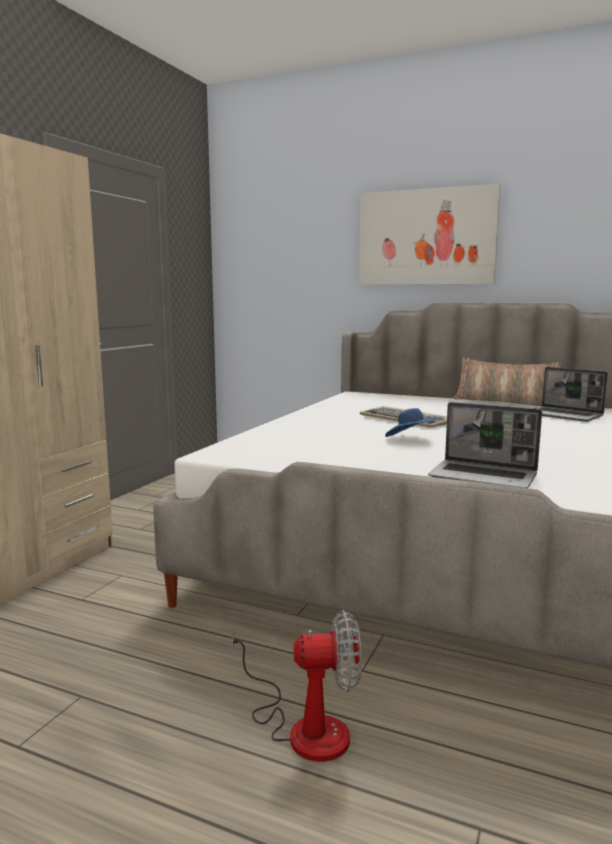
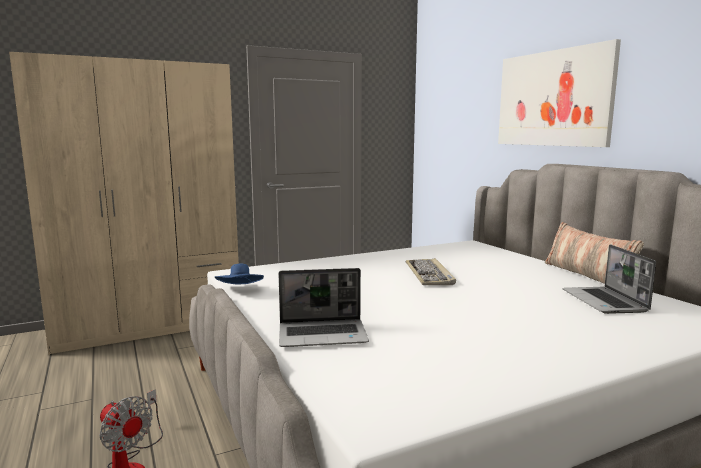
camera: 40 degrees right, 0 degrees up
blue hat [385,408,437,437] -> blue hat moved to [215,263,264,284]
laptop [428,402,542,488] -> laptop turned 75 degrees counterclockwise [279,268,369,347]

